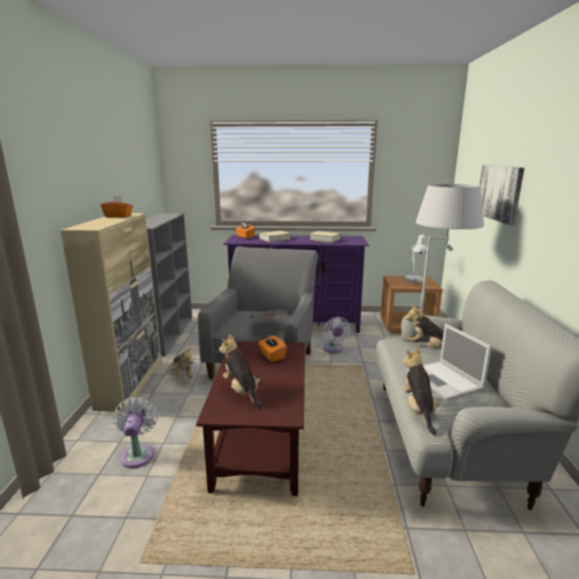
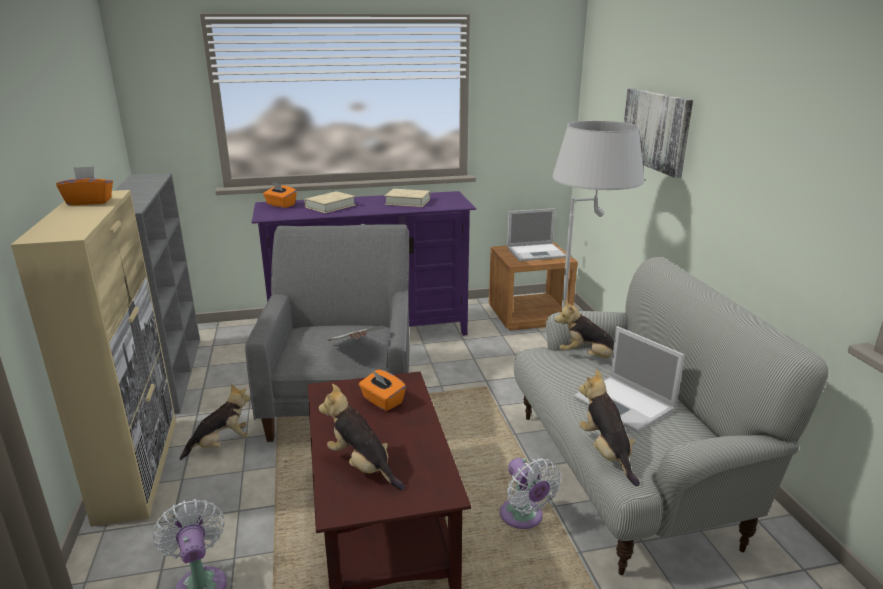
camera: 15 degrees left, 5 degrees up
plush toy [168,347,194,381] -> plush toy turned 75 degrees counterclockwise [180,384,250,460]
white fan [323,317,350,353] -> white fan moved to [500,458,561,529]
white table lamp [405,235,427,283] -> laptop [507,208,566,261]

